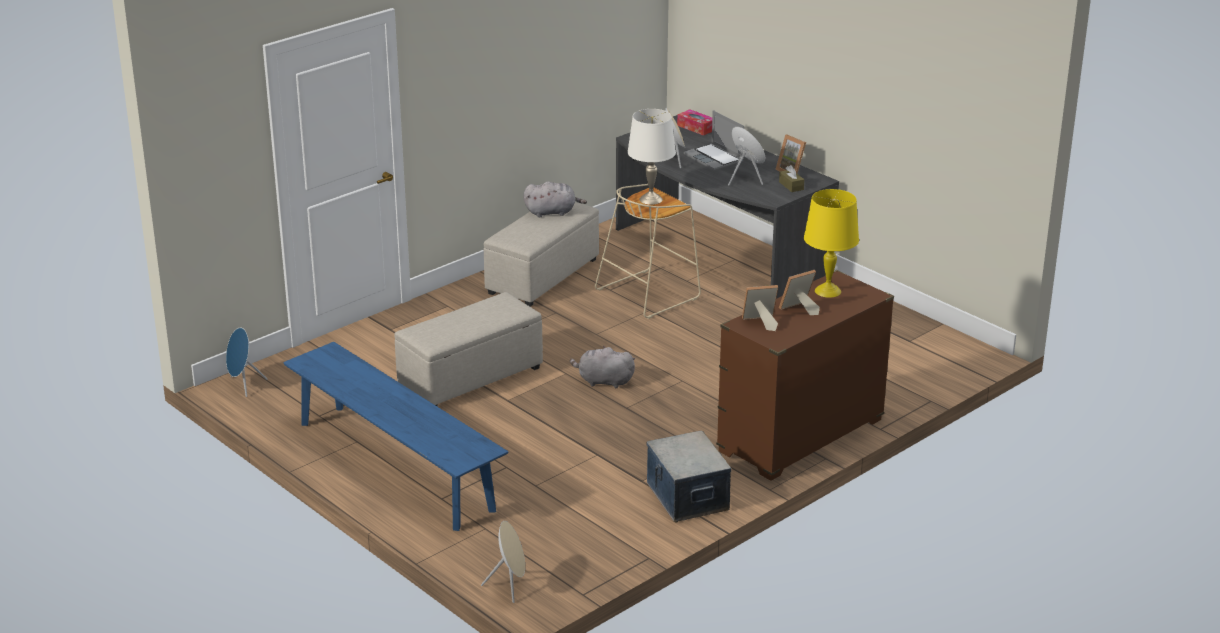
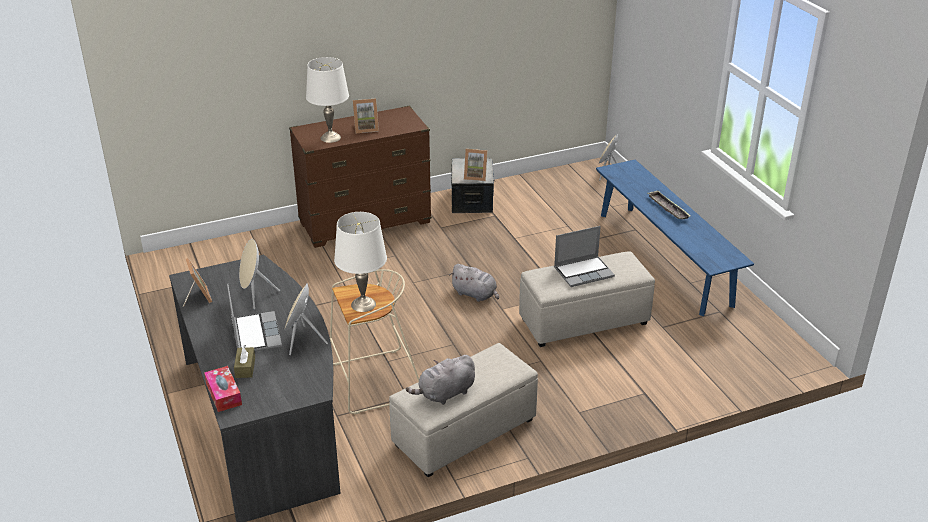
camera: 160 degrees left, 5 degrees up
blue speaker [226,328,267,397] -> none
grey plush toy [523,182,587,217] -> grey plush toy turned 45 degrees counterclockwise [406,355,475,405]
picture frame [742,285,778,331] -> picture frame moved to [464,149,488,181]
brown tissue box [779,165,804,192] -> brown tissue box moved to [234,345,255,378]
yellow table lamp [804,189,859,298] -> white table lamp [306,57,349,143]
none -> laptop [554,226,615,287]
none -> tray [647,191,690,219]

